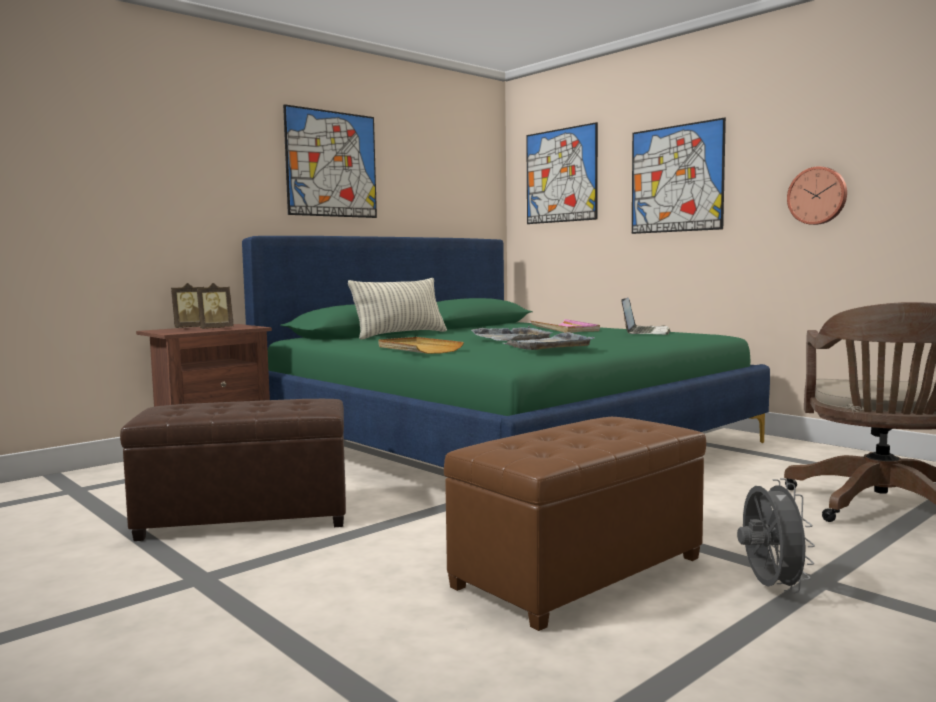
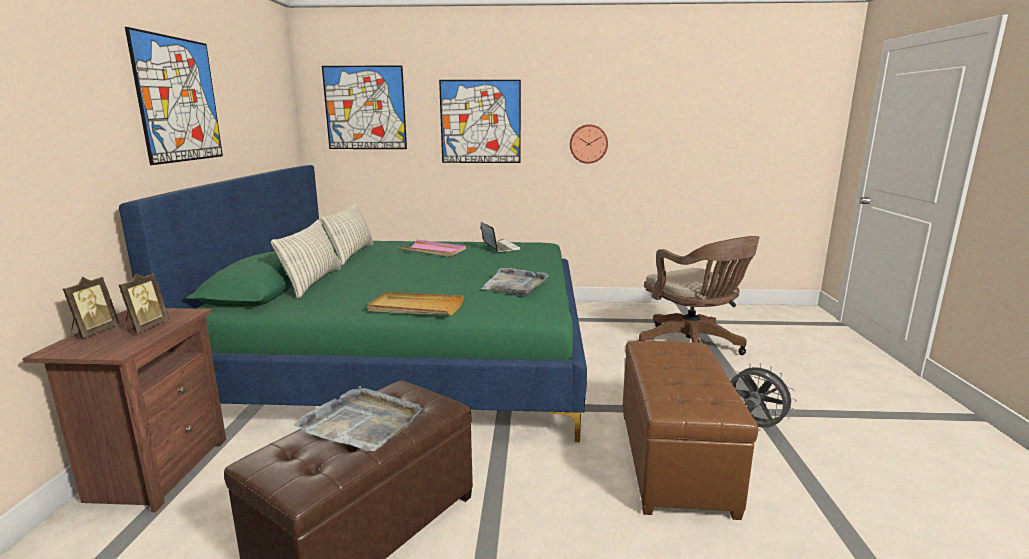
camera: 45 degrees left, 10 degrees up
grey tray [471,326,553,341] -> grey tray moved to [293,386,423,451]
none -> pillow [321,203,373,266]

